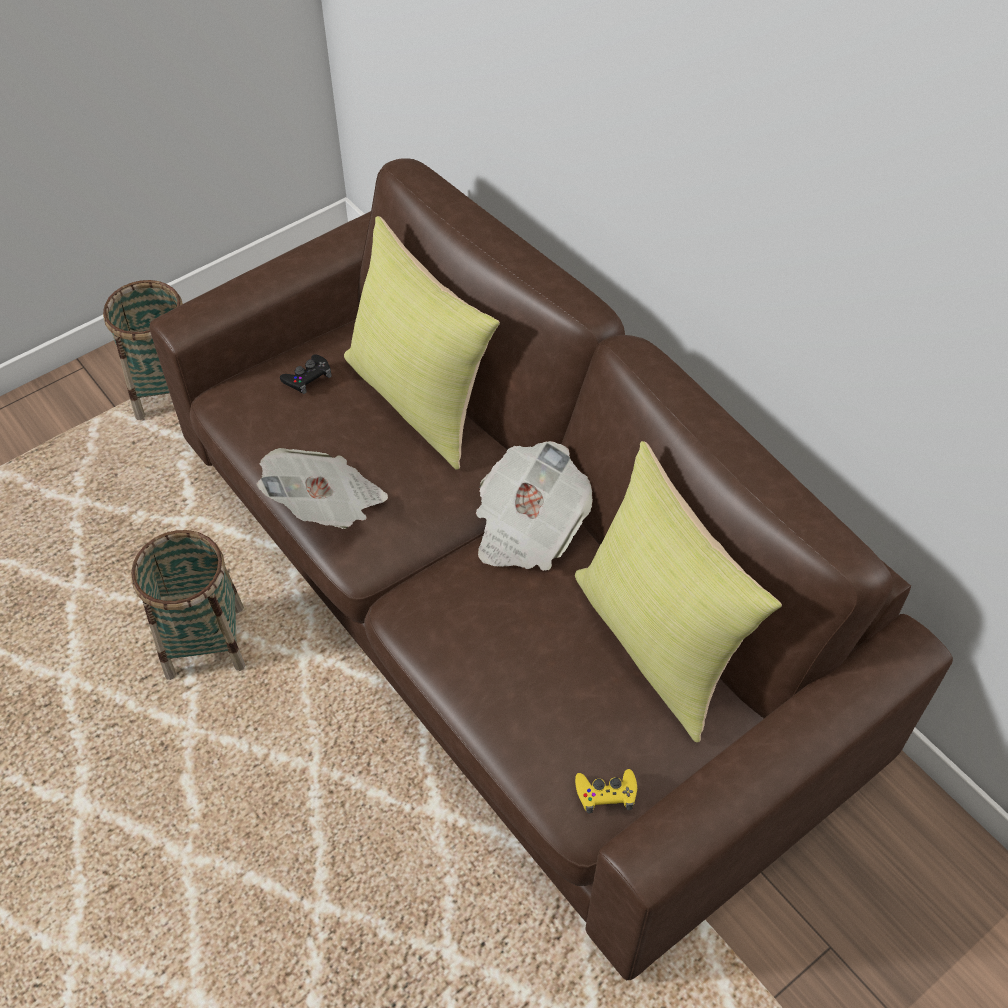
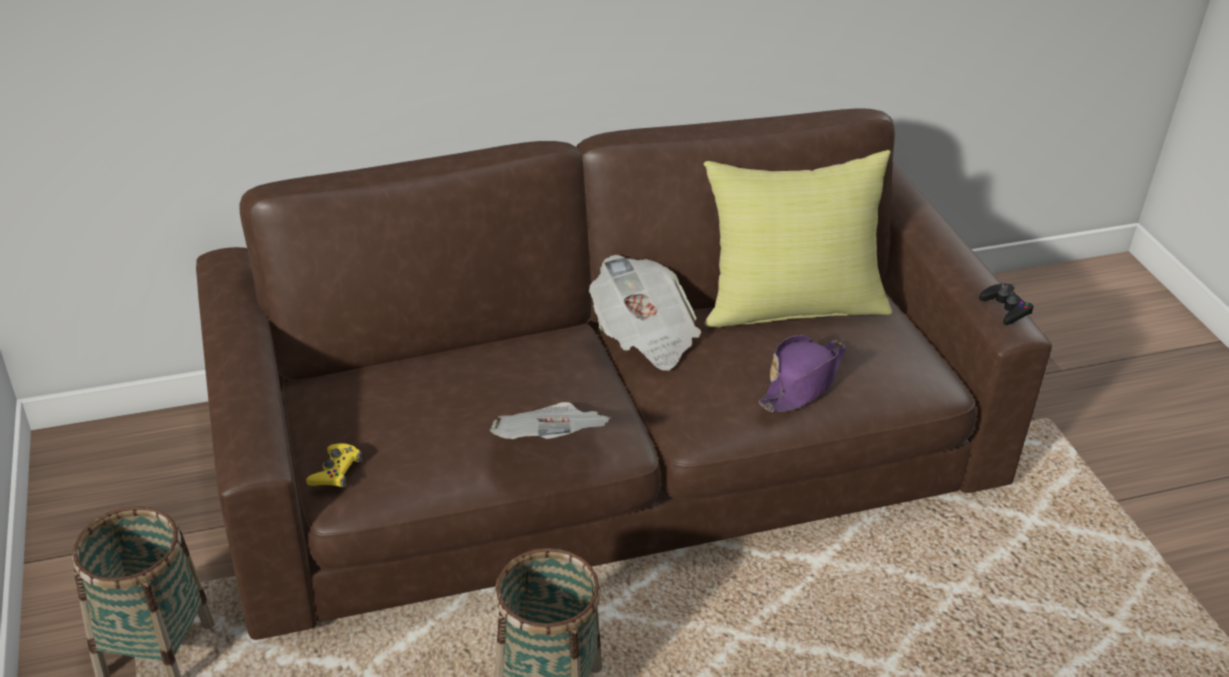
camera: 70 degrees left, 15 degrees down
black game controller [280,355,332,394] -> black game controller moved to [979,283,1035,325]
yellow pillow [344,216,500,470] -> none
yellow game controller [575,769,637,813] -> yellow game controller moved to [306,443,362,487]
none -> purple hat [758,335,847,412]

